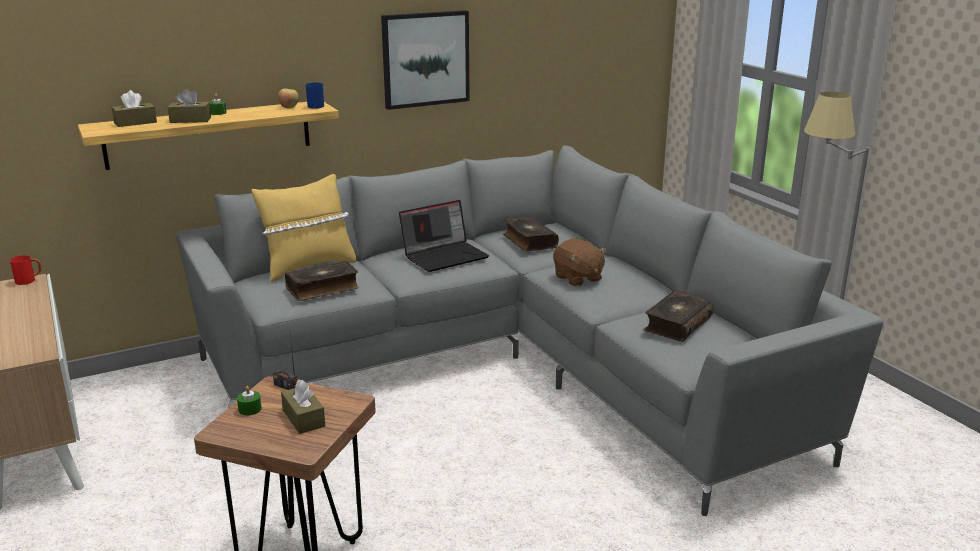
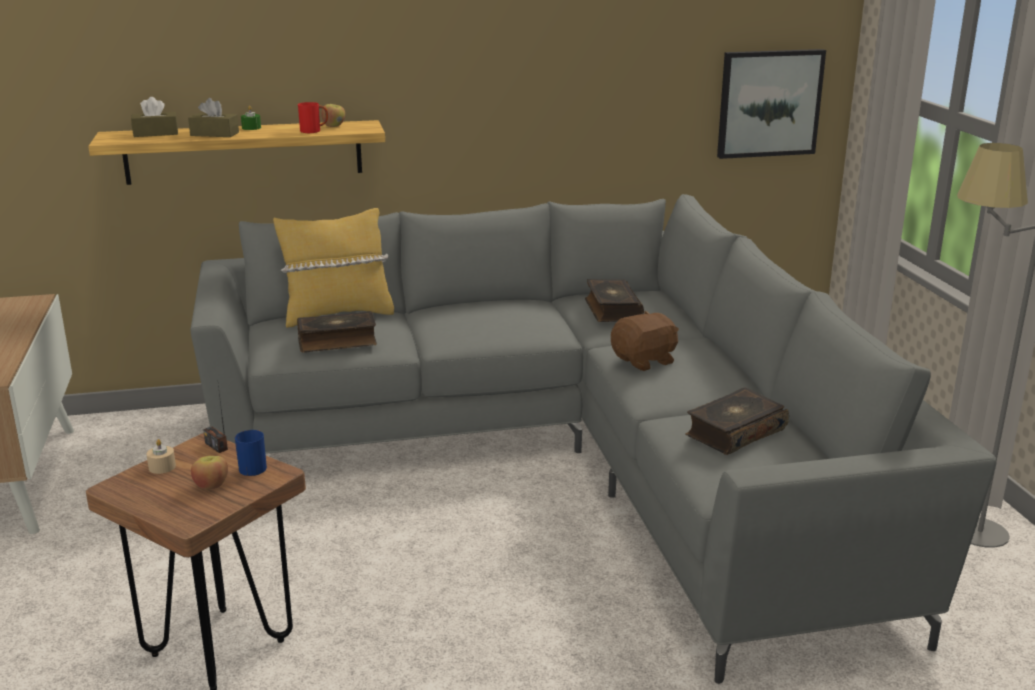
camera: 15 degrees right, 0 degrees up
red mug [10,255,41,285] -> red mug moved to [298,102,328,133]
green candle [237,386,262,415] -> beige candle [146,439,176,474]
brown tissue box [281,379,325,434] -> apple [191,456,228,489]
blue mug [306,83,324,109] -> blue mug moved to [235,430,267,476]
picture [381,10,470,110] -> picture moved to [717,49,826,159]
laptop [399,200,489,272] -> none
brown plush toy [553,239,607,287] -> brown plush toy turned 105 degrees counterclockwise [611,311,679,371]

